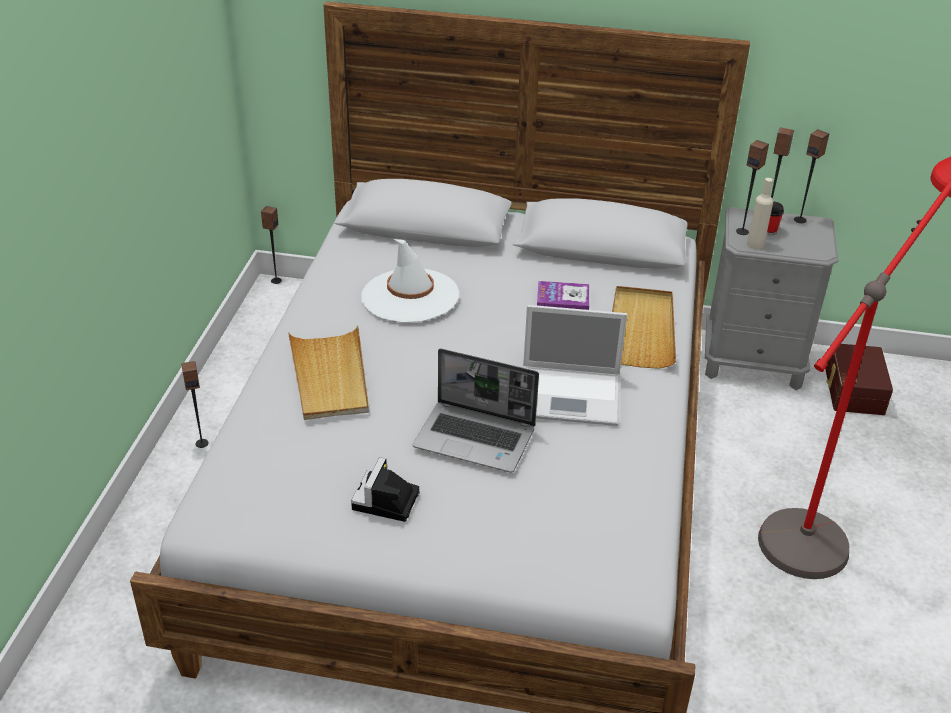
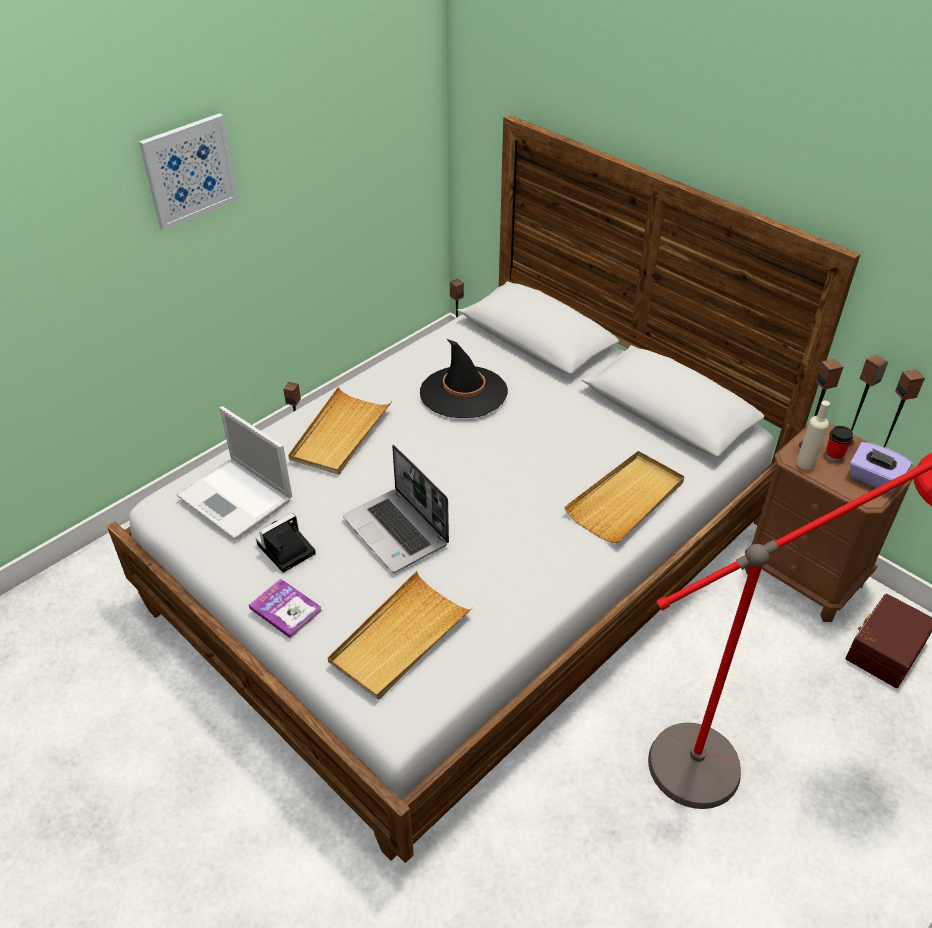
camera: 35 degrees right, 5 degrees up
white hat [361,239,459,323] -> black hat [420,339,508,418]
laptop [523,305,627,426] -> laptop moved to [177,406,292,540]
book [537,281,589,310] -> book moved to [249,579,322,639]
grey nightstand [705,207,838,390] -> brown nightstand [745,423,917,622]
none -> picture [139,113,239,231]
none -> beige tray [328,571,473,700]
none -> purple tissue box [850,442,912,493]

